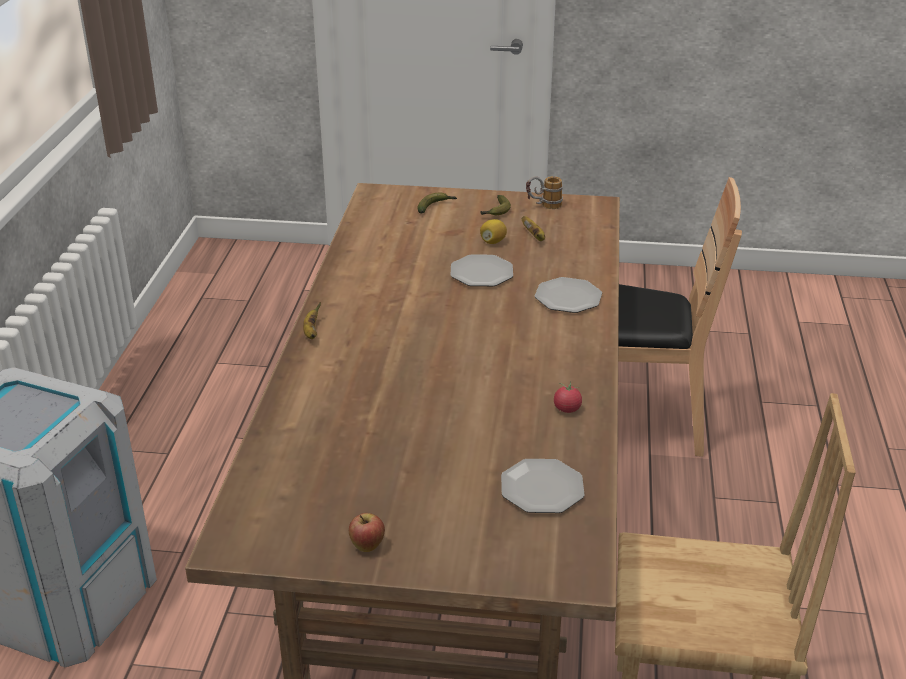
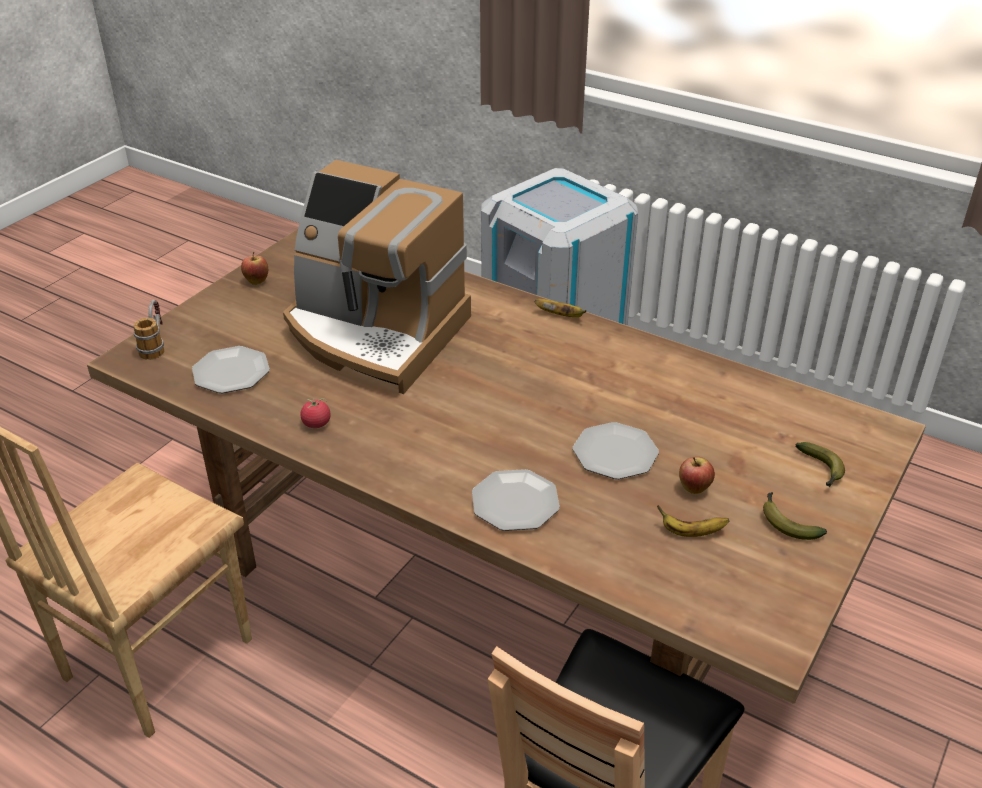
camera: 115 degrees right, 5 degrees up
lemon [480,219,507,244] -> apple [679,457,715,494]
mug [526,176,563,209] -> mug moved to [134,300,164,360]
none -> coffee machine [283,160,471,394]

